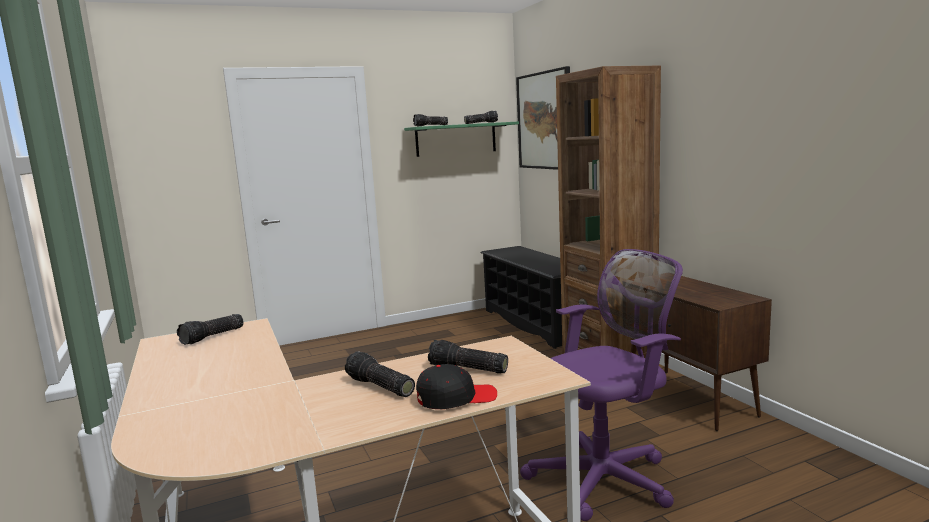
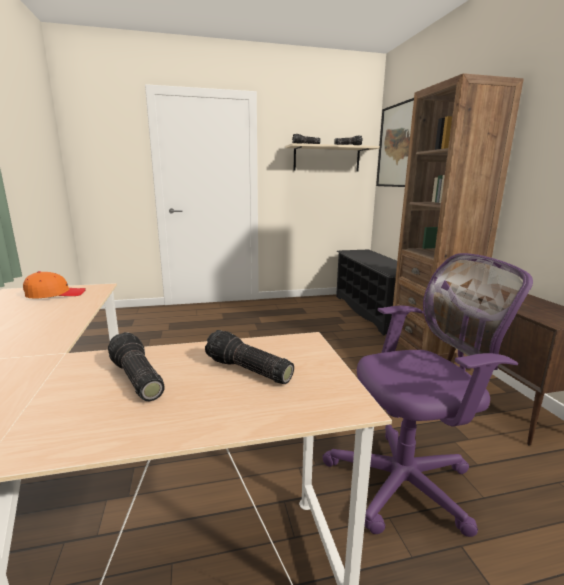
camera: 10 degrees right, 5 degrees up
flashlight [177,314,243,345] -> orange cap [23,271,86,298]
green shelf [404,121,519,157] -> beige shelf [286,143,380,171]
black cap [416,364,497,409] -> none

